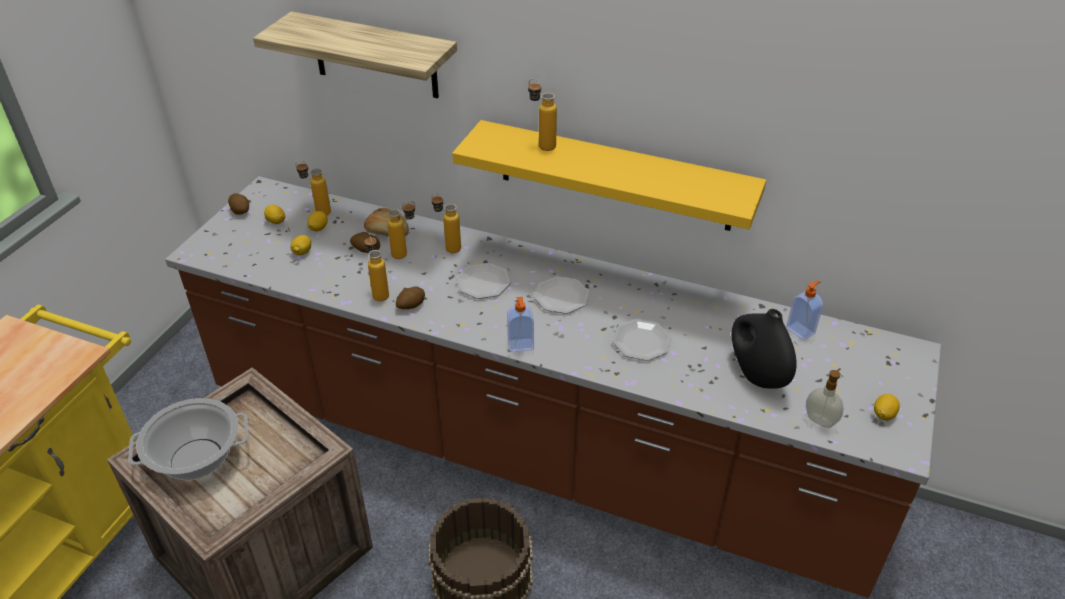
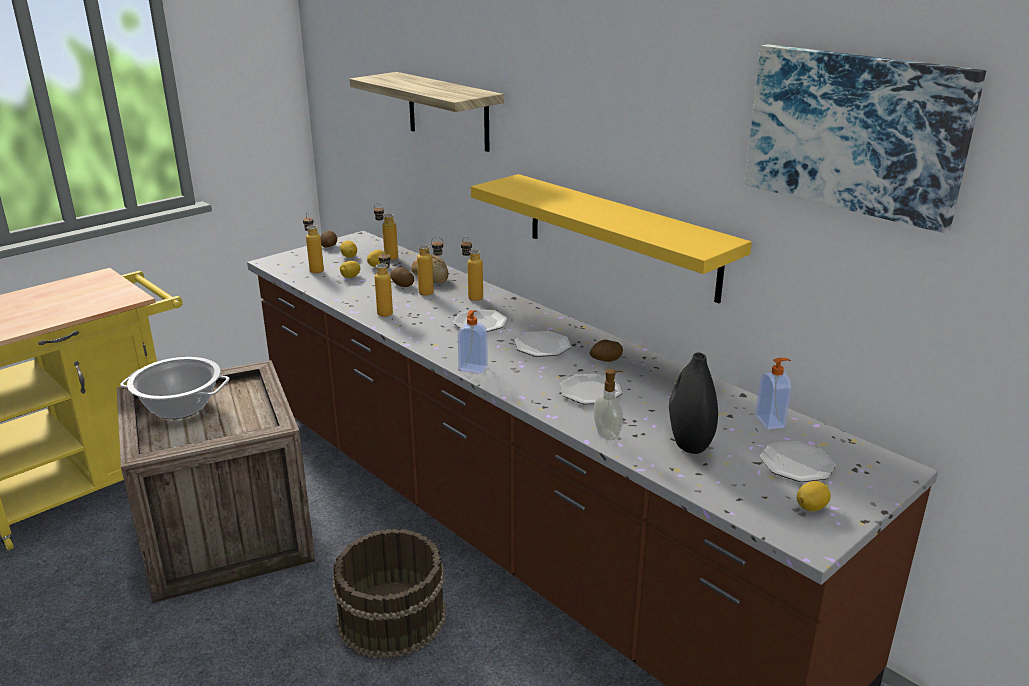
camera: 25 degrees right, 15 degrees down
potato [396,286,425,309] -> potato moved to [590,340,623,362]
bottle [528,79,557,151] -> bottle moved to [303,213,324,274]
soap dispenser [806,368,844,428] -> soap dispenser moved to [594,369,623,440]
none -> picture [745,44,986,233]
none -> plate [760,441,836,482]

